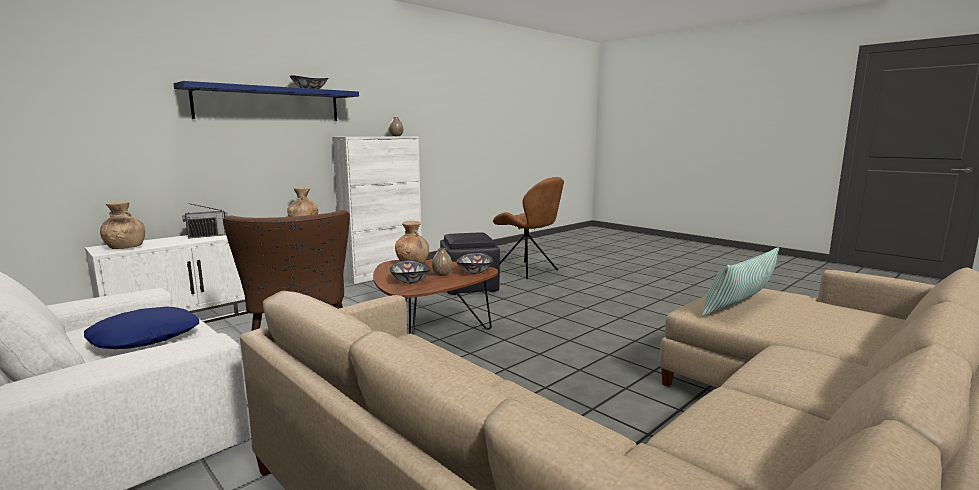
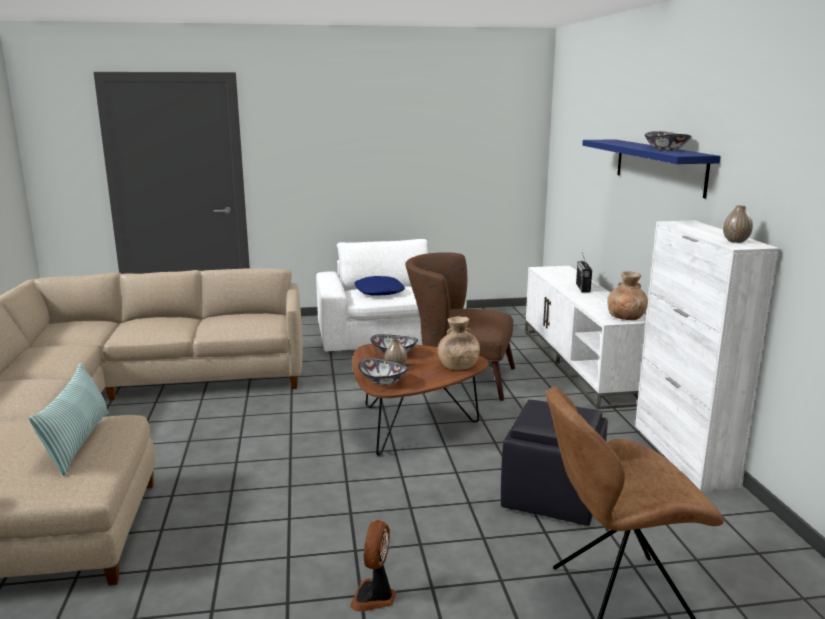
camera: 125 degrees right, 5 degrees up
brown vase [100,202,145,249] -> none
none -> fan [350,520,396,611]

